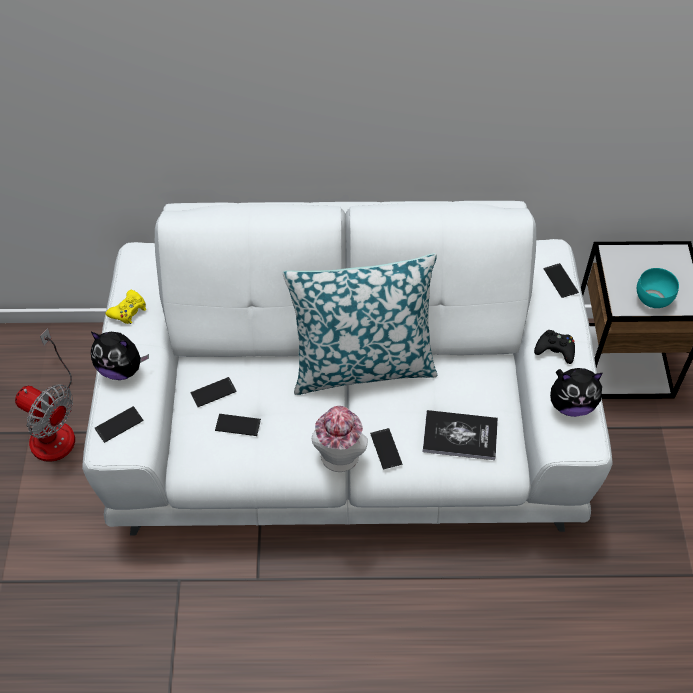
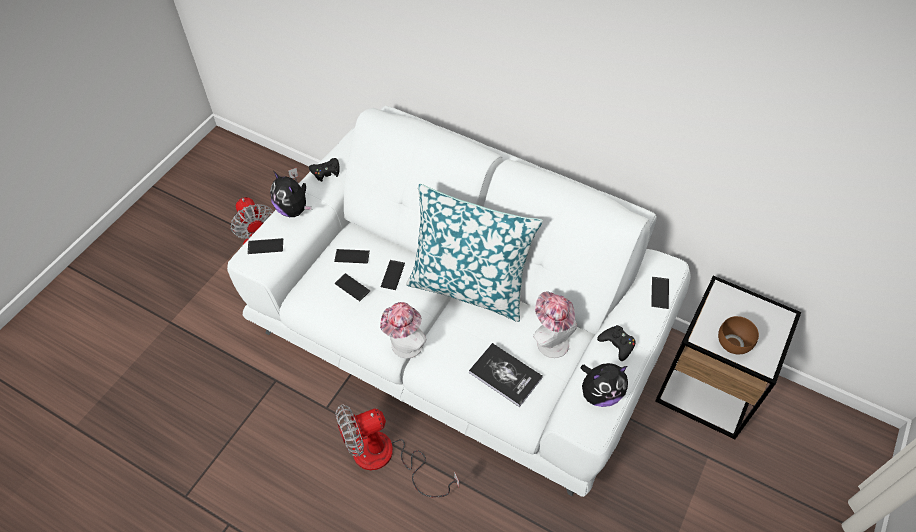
camera: 30 degrees right, 0 degrees up
yellow game controller [106,290,146,324] -> black game controller [309,158,339,182]
phone [370,428,403,470] -> phone moved to [381,260,405,290]
plush toy [550,368,603,417] -> plush toy turned 45 degrees counterclockwise [580,363,628,407]
turquoise bowl [637,268,679,308] -> brown bowl [718,316,759,354]
none -> fan [335,405,459,497]
none -> hat [533,291,577,358]

